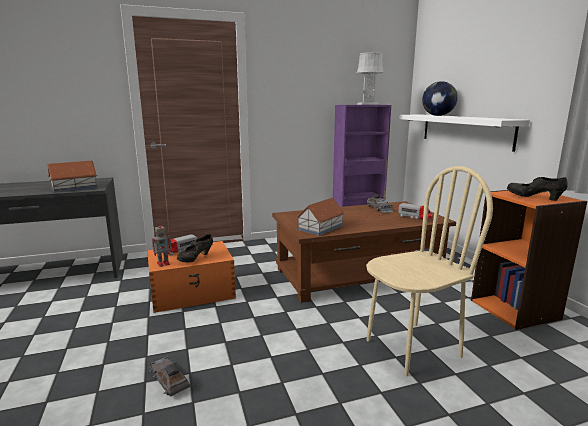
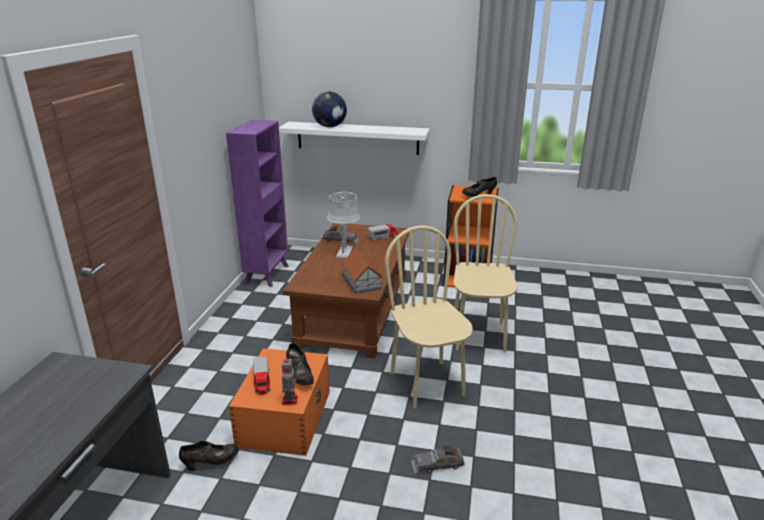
camera: 60 degrees left, 10 degrees up
toy house [47,161,98,193] -> none
grey table lamp [357,50,384,105] -> grey table lamp moved to [327,192,360,258]
none -> black shoe [179,441,239,471]
none -> beige chair [385,226,473,408]

